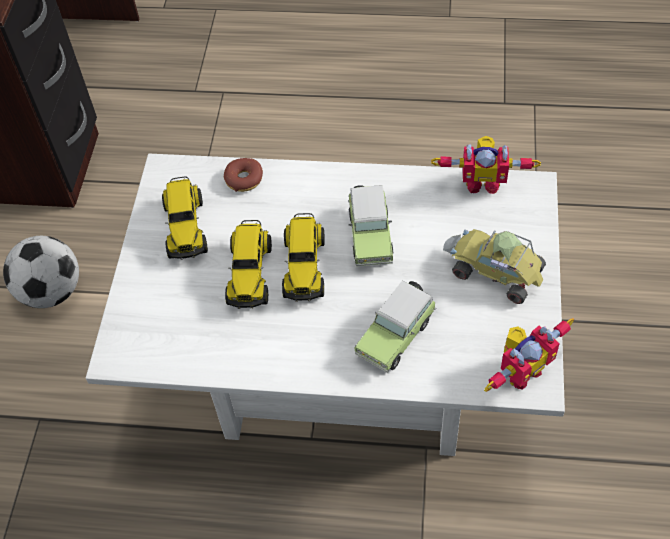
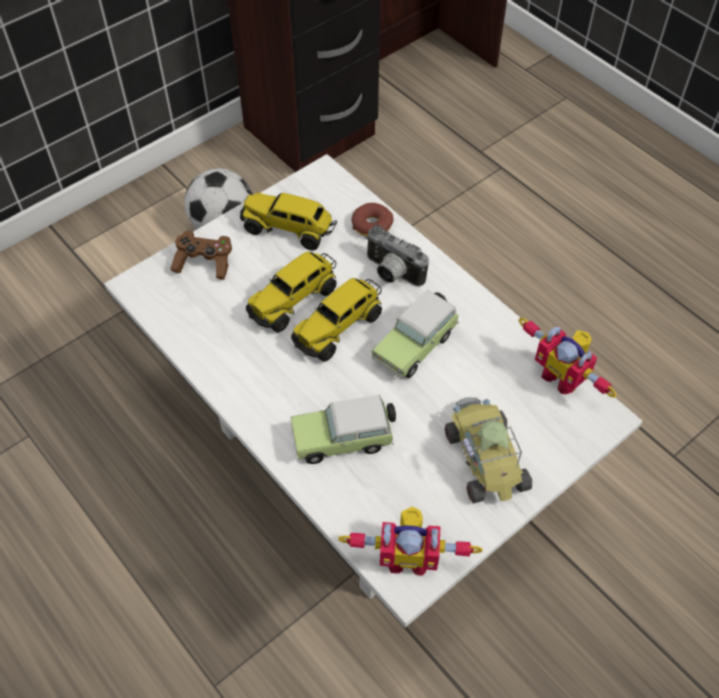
camera: 40 degrees right, 0 degrees up
toy truck [162,176,208,260] -> toy truck turned 75 degrees clockwise [240,193,337,251]
none -> brown game controller [170,231,232,280]
none -> camera [366,225,429,287]

